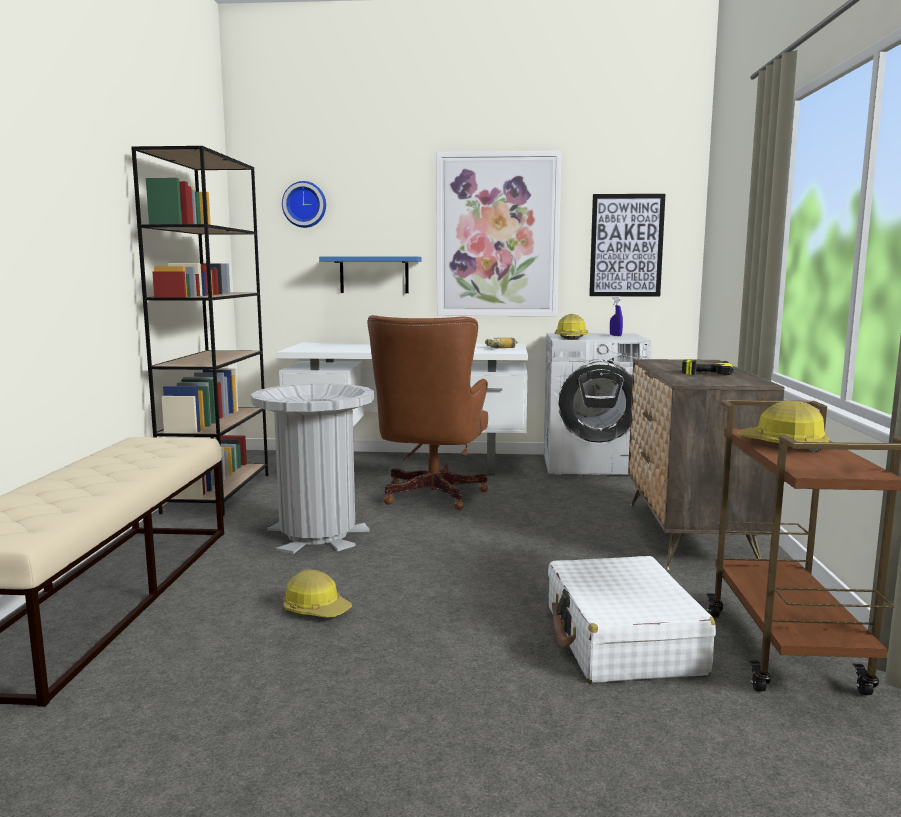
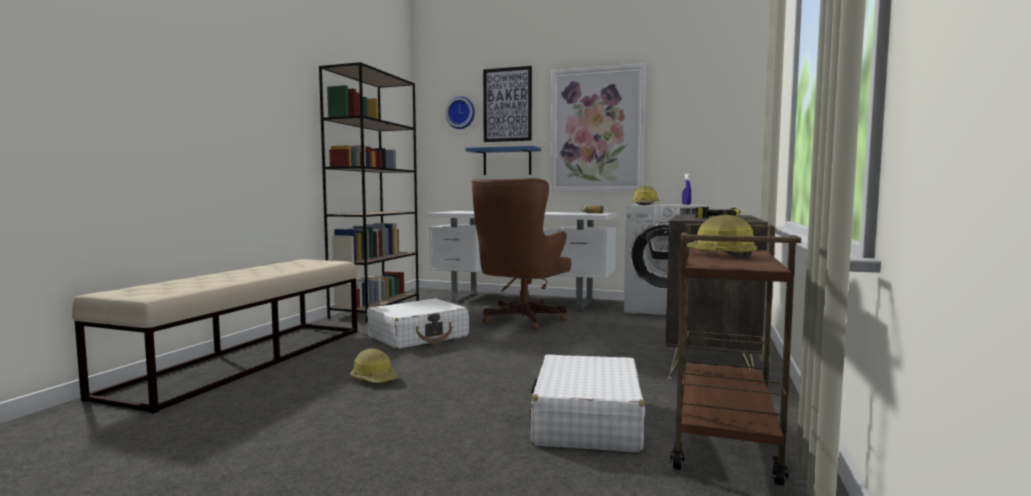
camera: 15 degrees right, 5 degrees down
grey trash can [251,384,374,554] -> white suitcase [367,299,469,349]
picture [589,194,665,296] -> picture moved to [483,66,532,142]

